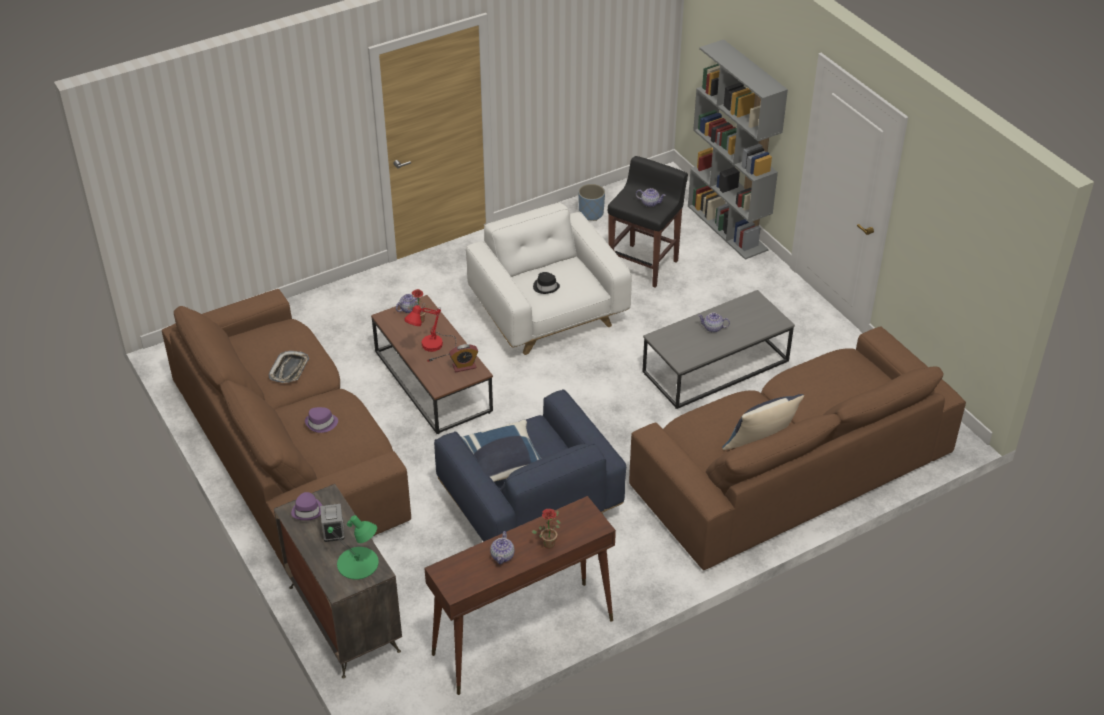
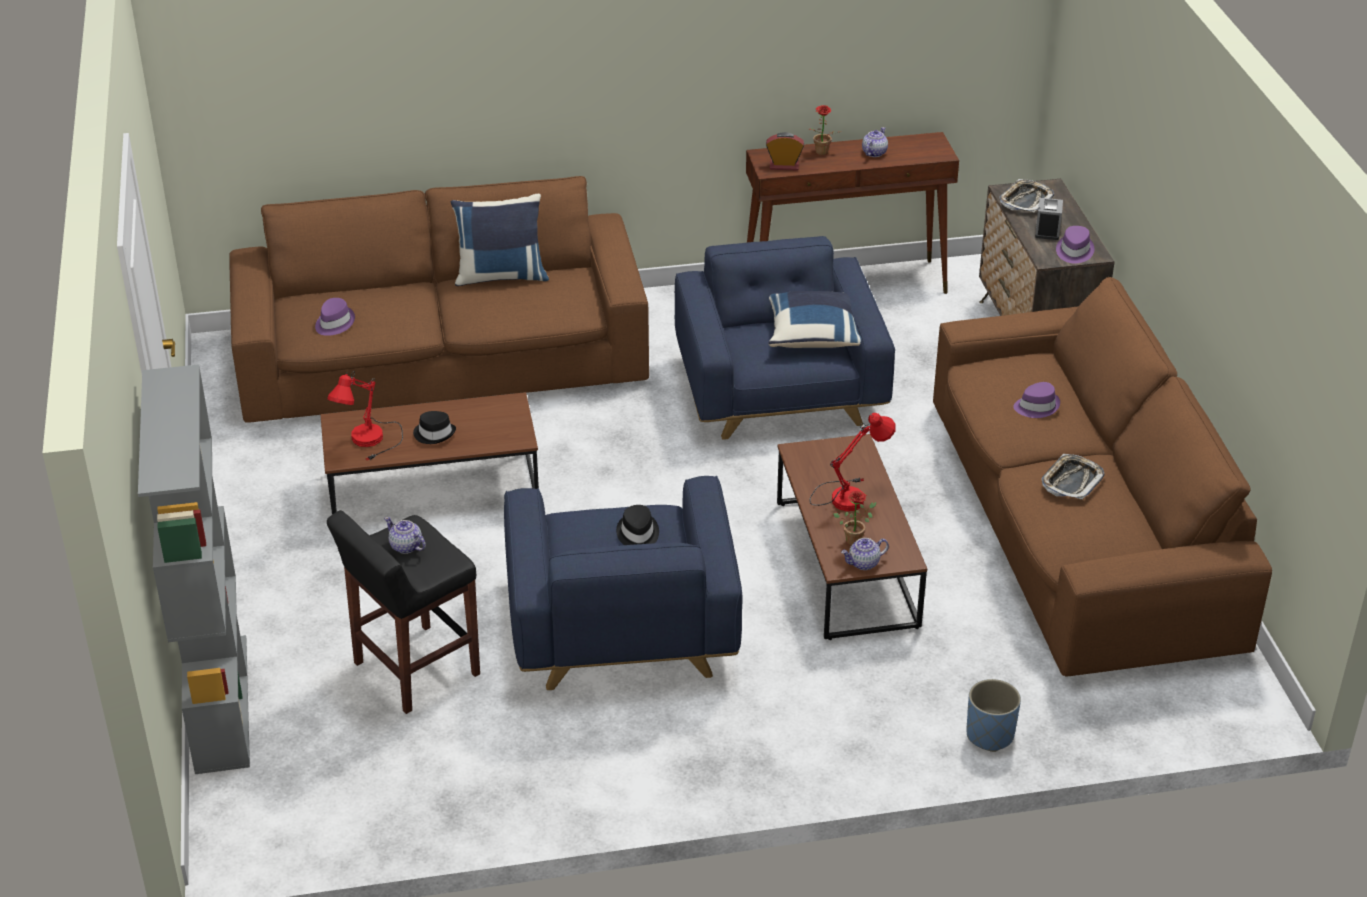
camera: 160 degrees left, 5 degrees down
green table lamp [327,515,379,580] -> tray [999,179,1054,212]
alarm clock [449,344,478,372] -> alarm clock moved to [766,132,804,171]
white armchair [466,202,632,355] -> blue armchair [504,476,742,690]
blue planter [578,184,605,221] -> blue planter moved to [966,679,1021,752]
grey coffee table [642,290,795,409] -> brown coffee table [321,392,539,515]
teapot [698,313,730,333] -> black hat [413,411,456,444]
none -> purple hat [315,298,355,336]
none -> red table lamp [327,371,403,460]

